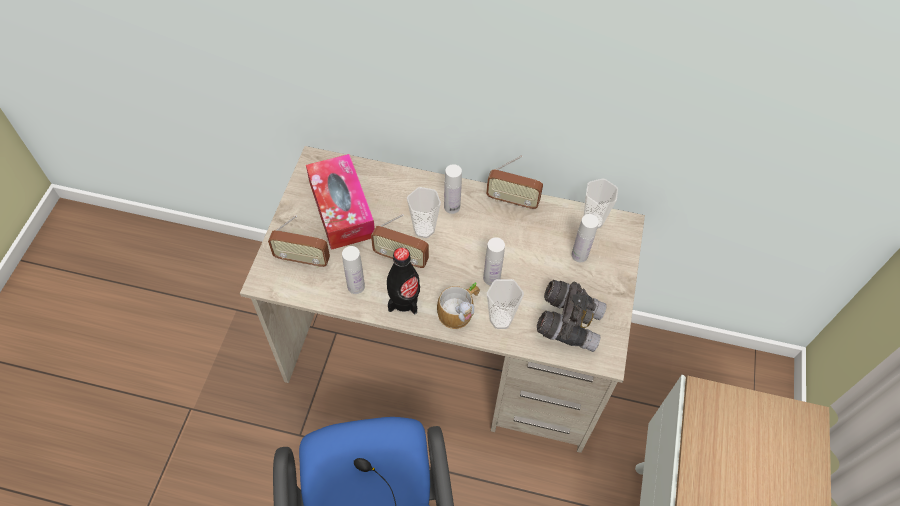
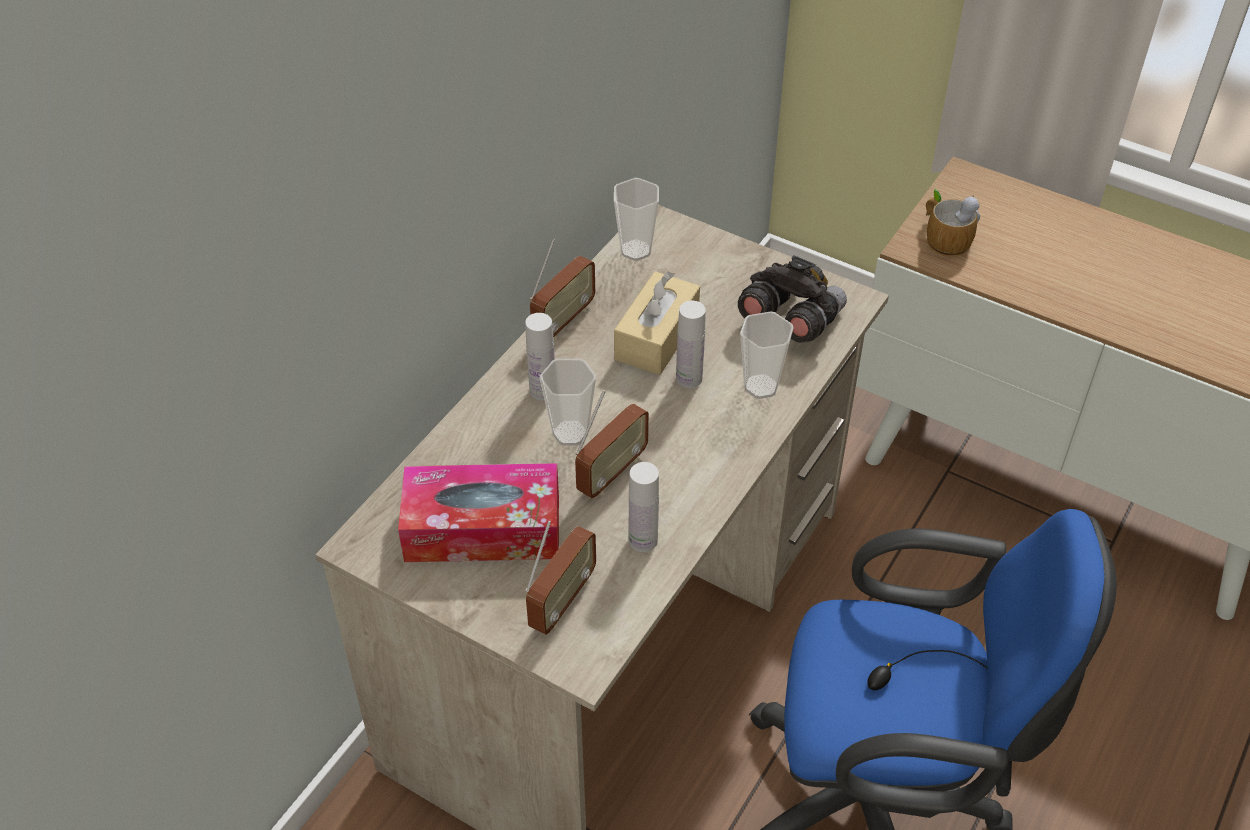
camera: 70 degrees left, 10 degrees down
black bottle [387,247,420,314] -> none
mug [437,282,480,329] -> mug moved to [926,189,980,257]
white bottle [571,214,599,262] -> none
none -> beige tissue box [614,271,700,375]

